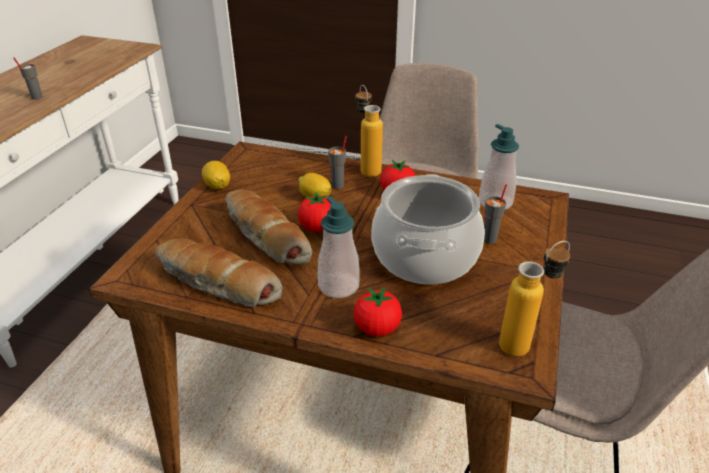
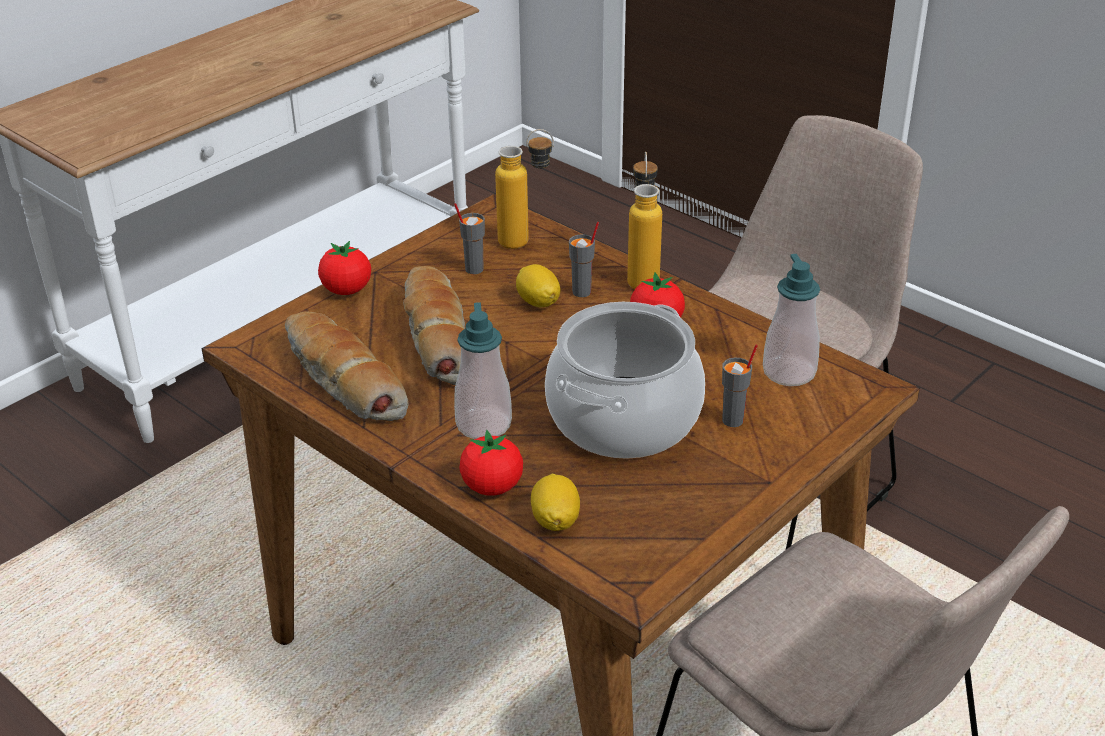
camera: 25 degrees right, 0 degrees up
grey cup [14,58,43,100] -> grey cup moved to [454,203,485,274]
lemon [202,161,230,189] -> lemon moved to [531,474,580,531]
tomato [298,192,331,232] -> tomato moved to [318,241,371,295]
bottle [499,241,570,357] -> bottle moved to [495,129,554,249]

